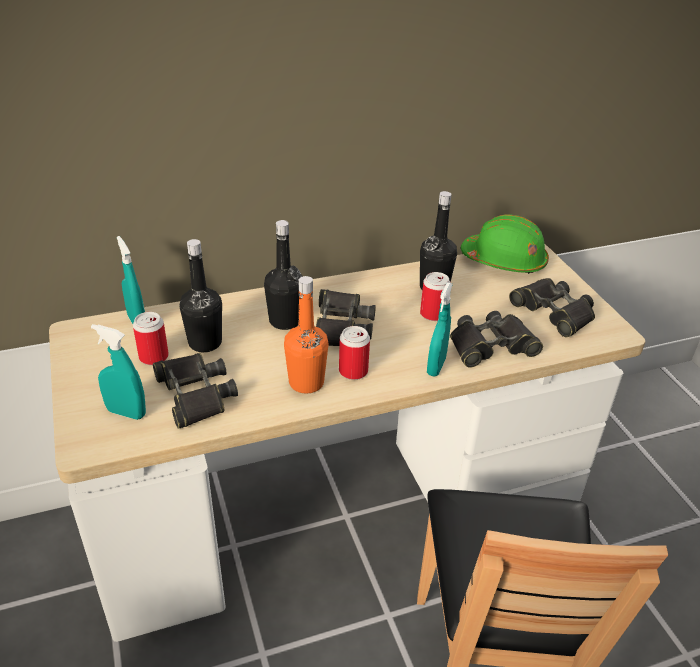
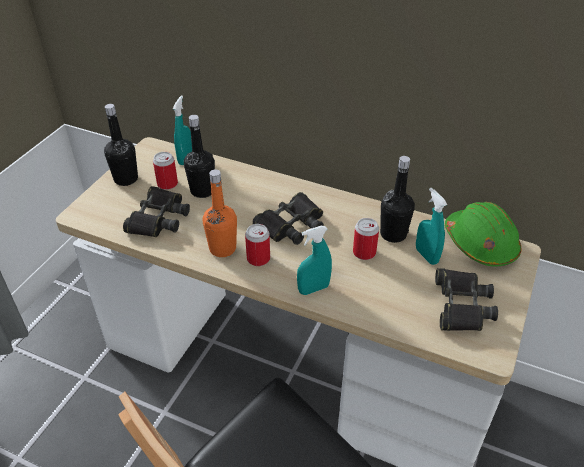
camera: 45 degrees right, 5 degrees up
turquoise spray bottle [91,324,146,420] -> turquoise spray bottle moved to [416,188,448,265]
black bottle [264,220,303,330] -> black bottle moved to [104,104,138,186]
black binoculars [450,311,543,368] -> none

